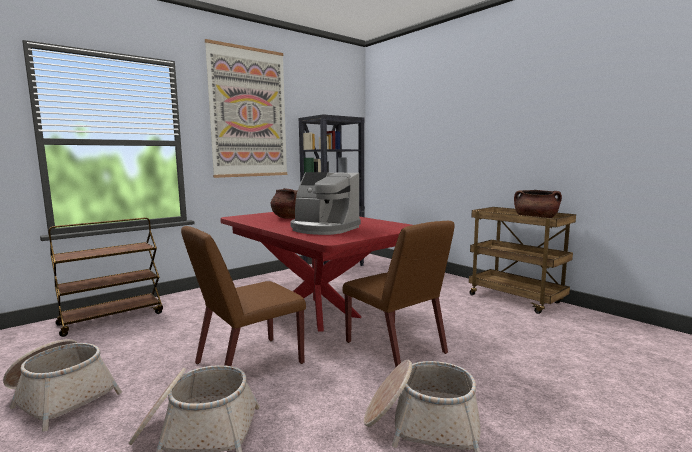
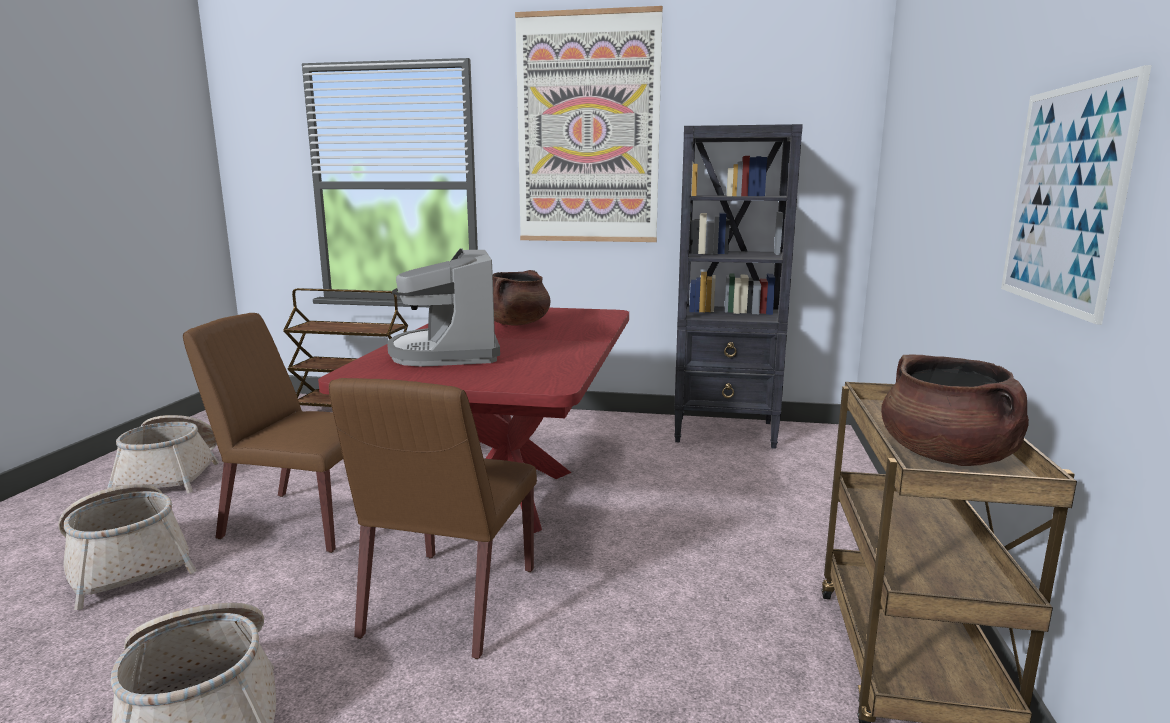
camera: 50 degrees right, 5 degrees up
none -> picture [1001,65,1152,325]

